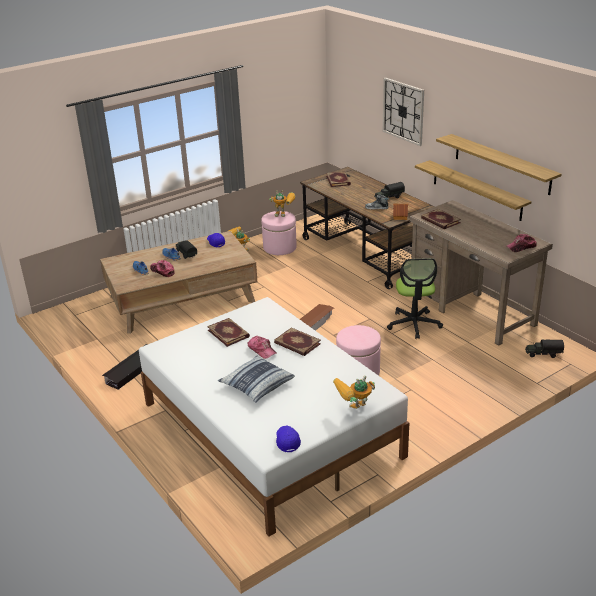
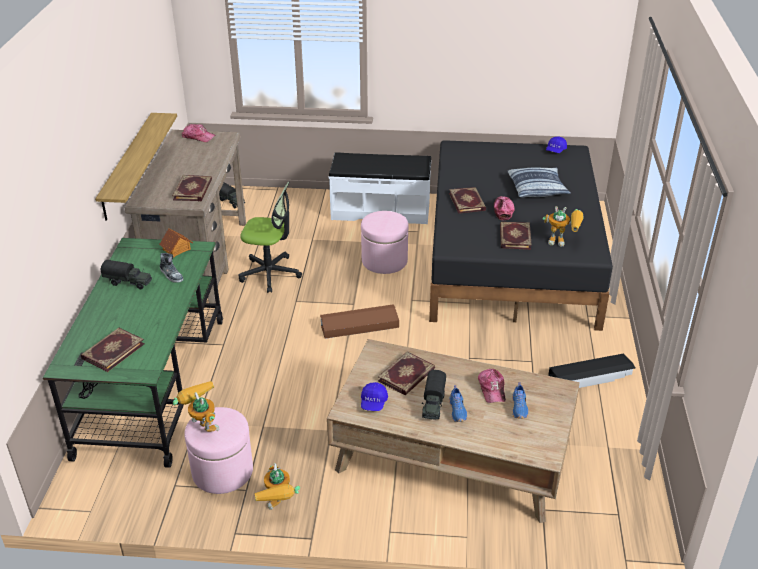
camera: 140 degrees left, 5 degrees up
white bed [139,297,409,536] -> black bed [429,140,613,331]
brown desk [300,167,435,289] -> green desk [43,238,223,468]
toy robot [333,376,375,409] -> toy robot moved to [542,206,583,246]
wall clock [383,78,424,146] -> none
office chair [387,258,443,339] -> office chair turned 60 degrees clockwise [238,182,302,293]
shelf [436,134,562,195] -> none
none -> white bench [329,152,431,224]
none -> book [378,351,435,395]

